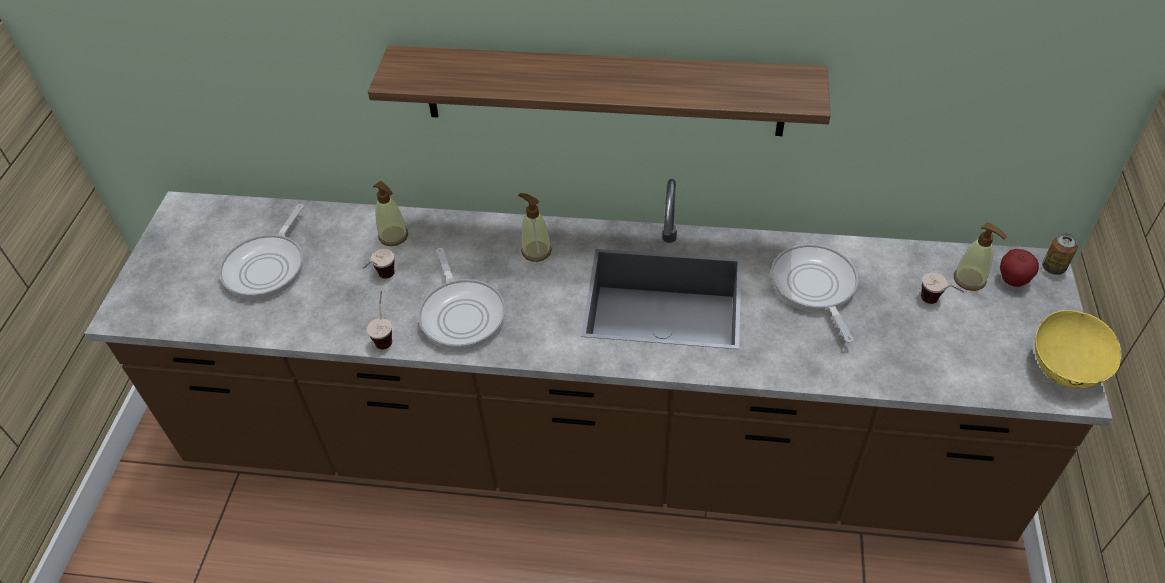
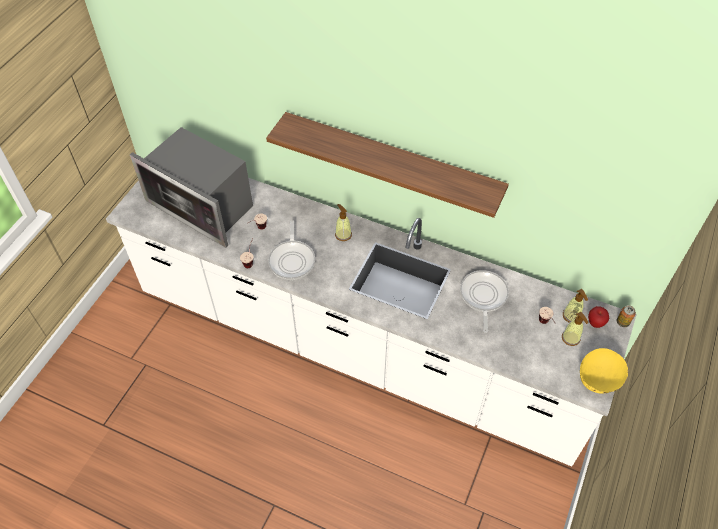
camera: 15 degrees right, 5 degrees up
brown counter [84,179,1113,542] -> white counter [106,178,637,466]
frying pan [219,204,304,299] -> microwave [130,127,253,248]
soap dispenser [373,181,408,246] -> soap dispenser moved to [562,312,588,346]

